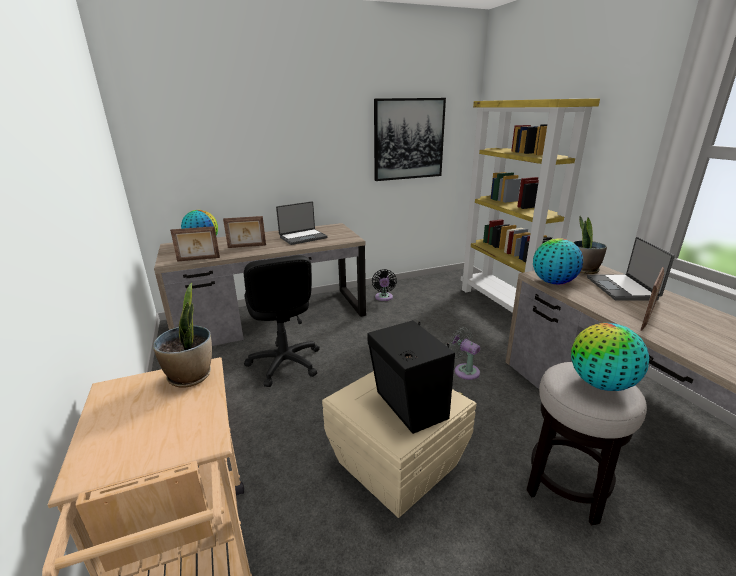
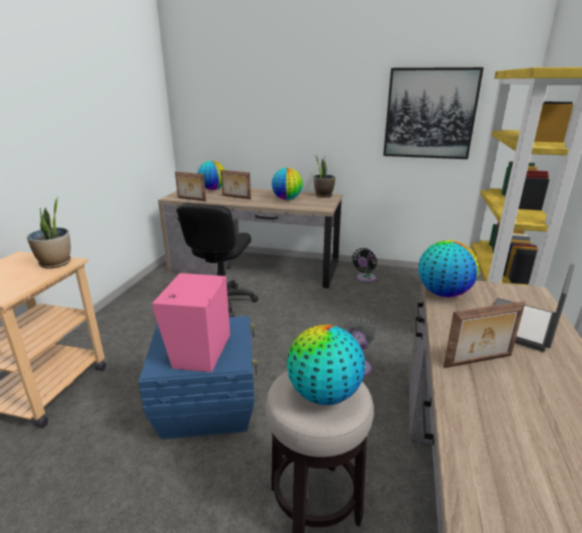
camera: 35 degrees right, 0 degrees up
laptop [276,201,327,245] -> globe [272,168,303,200]
beige storage box [322,371,477,518] -> blue storage box [138,316,258,439]
black speaker [367,320,455,434] -> pink speaker [152,273,230,372]
potted plant [573,216,607,274] -> potted plant moved to [313,155,335,197]

